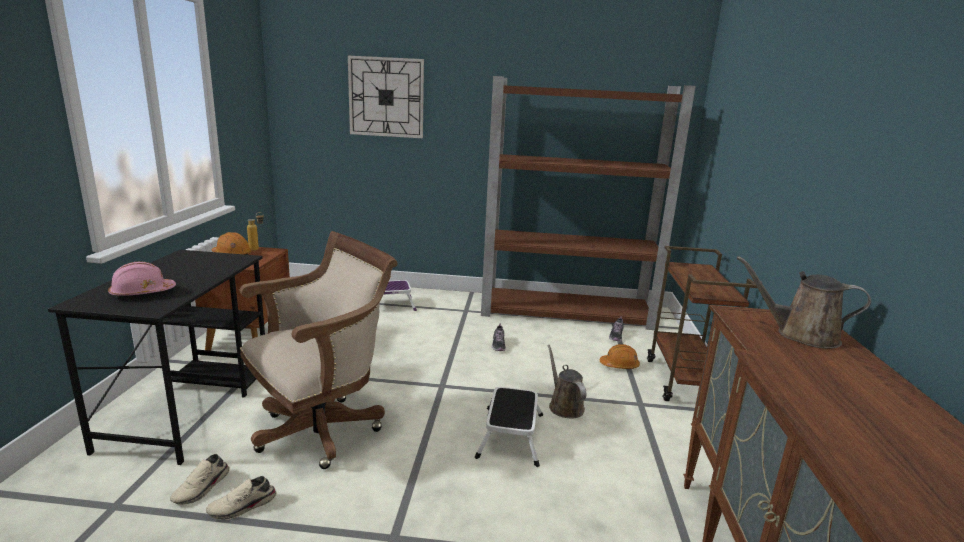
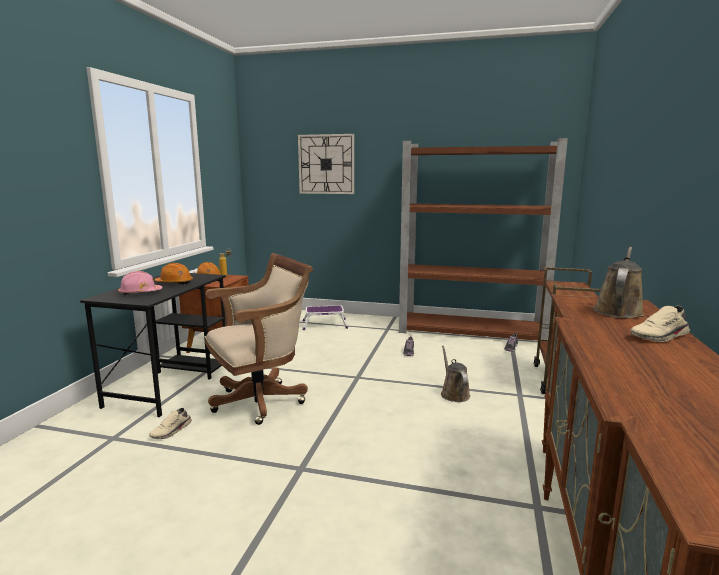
camera: 10 degrees right, 5 degrees down
beige shoe [206,476,277,520] -> beige shoe moved to [630,306,690,342]
black step ladder [475,387,543,467] -> none
orange hard hat [600,344,640,369] -> orange hard hat moved to [155,263,193,285]
brown watering can [737,256,871,349] -> brown watering can turned 90 degrees clockwise [593,247,644,319]

